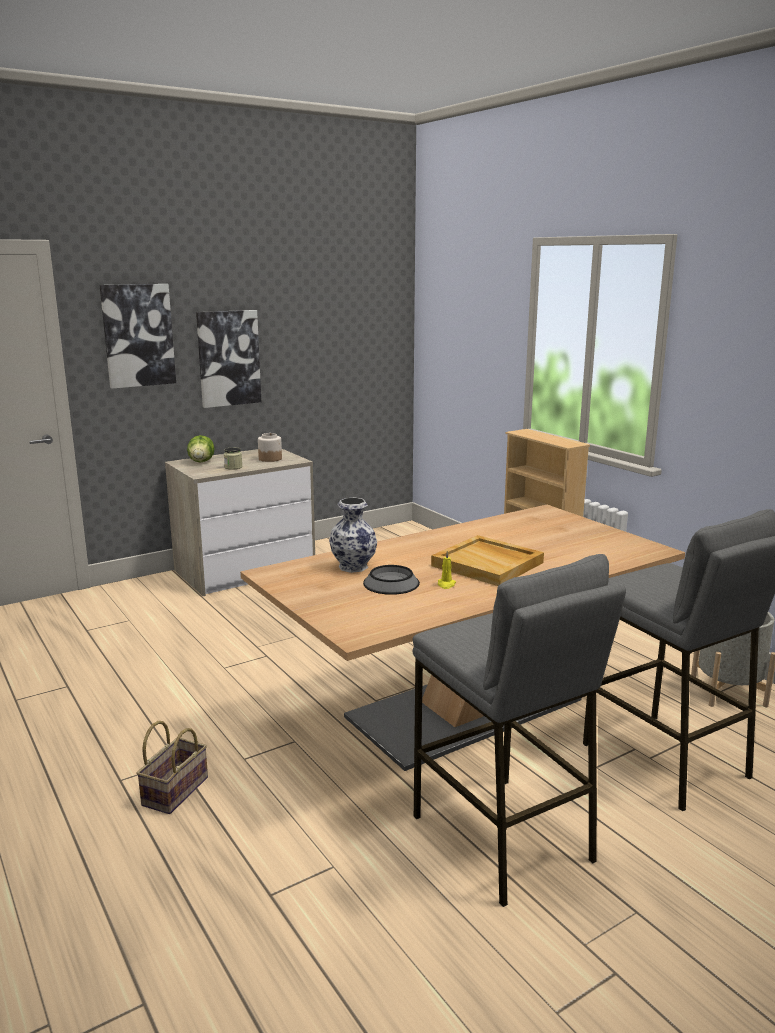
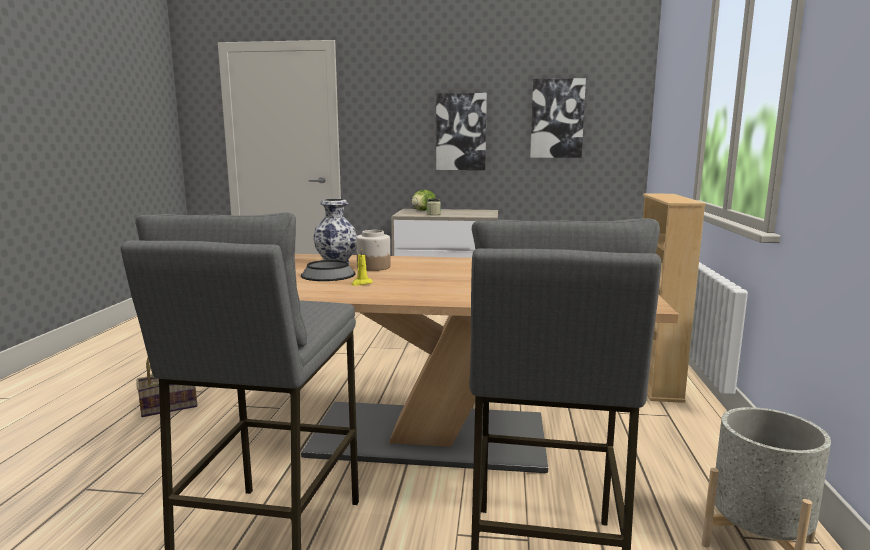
camera: 40 degrees right, 5 degrees down
picture [100,284,176,389] -> picture moved to [530,78,586,158]
jar [258,433,282,462] -> jar moved to [356,230,391,271]
beige tray [431,535,544,586] -> none

